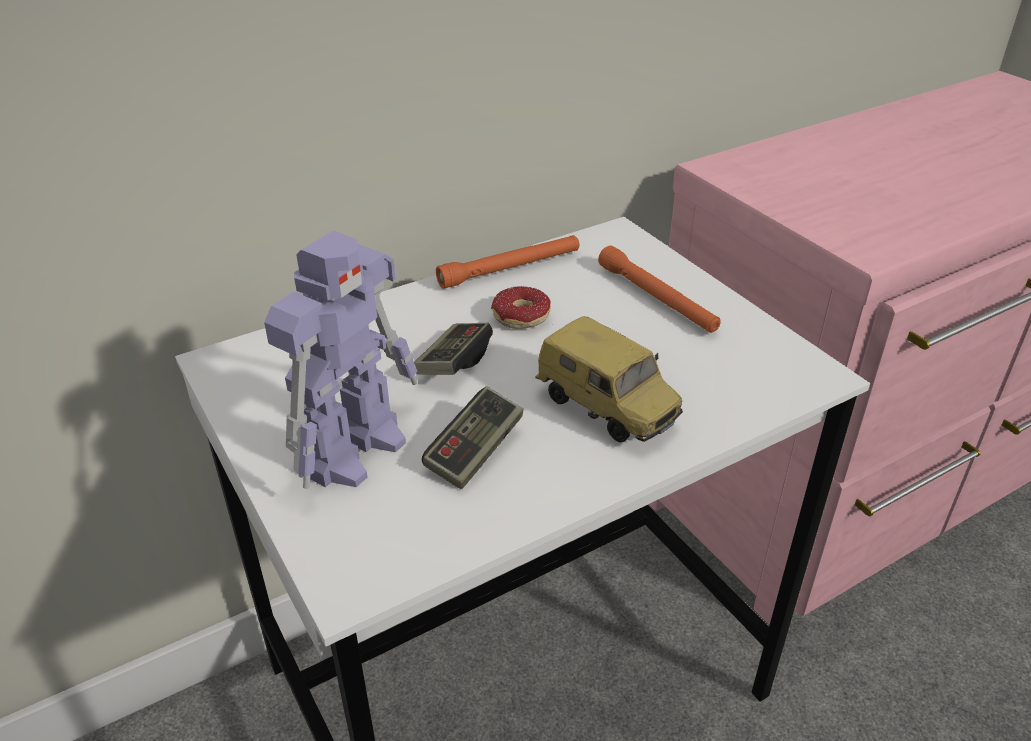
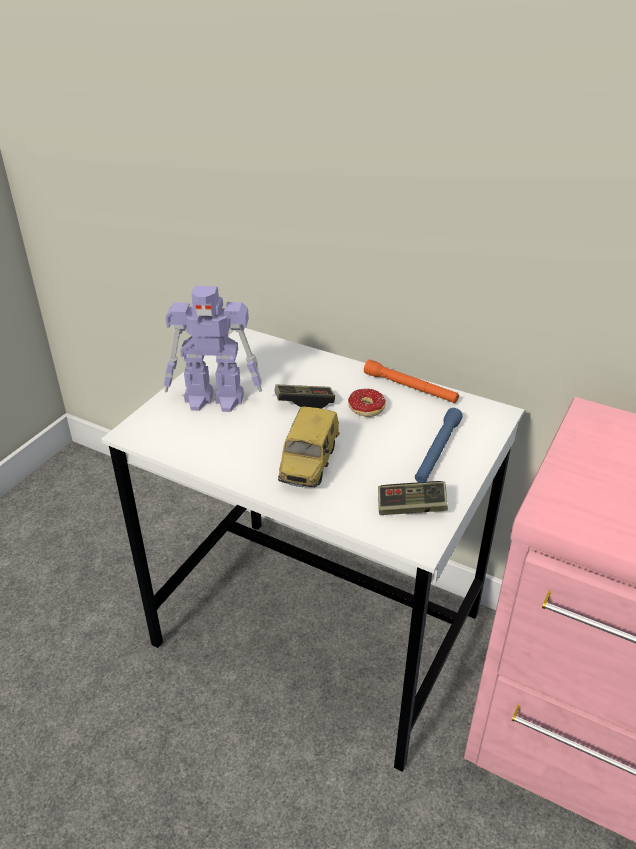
camera: 60 degrees right, 0 degrees up
game controller [422,386,524,489] -> game controller moved to [378,481,448,515]
orange flashlight [598,246,720,333] -> blue flashlight [415,408,463,482]

